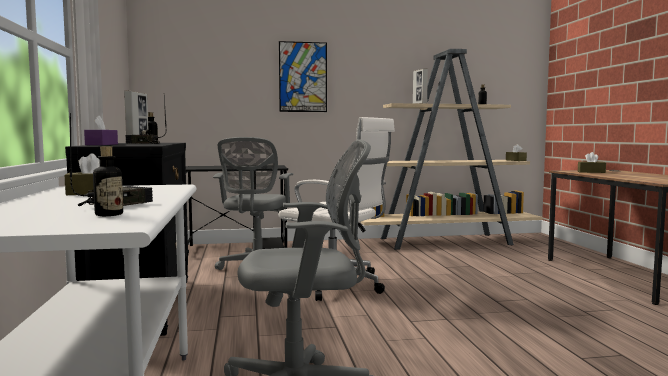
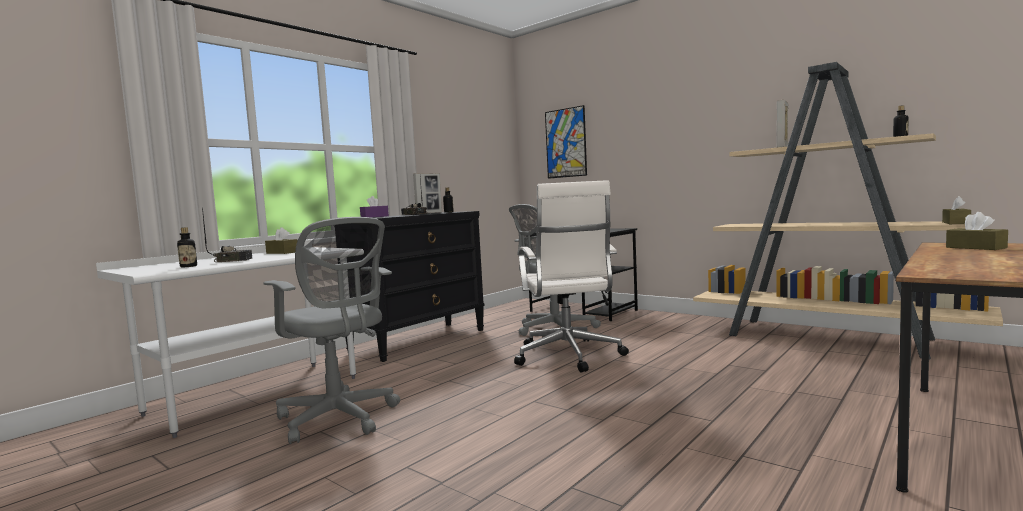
camera: 50 degrees right, 0 degrees up
picture [279,41,327,112] -> picture moved to [545,105,587,179]

